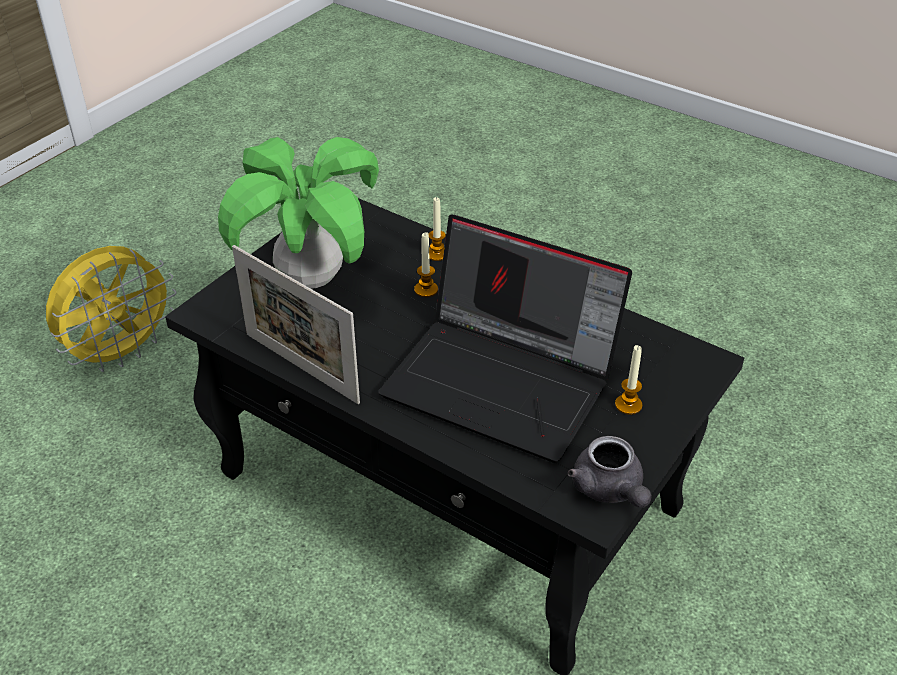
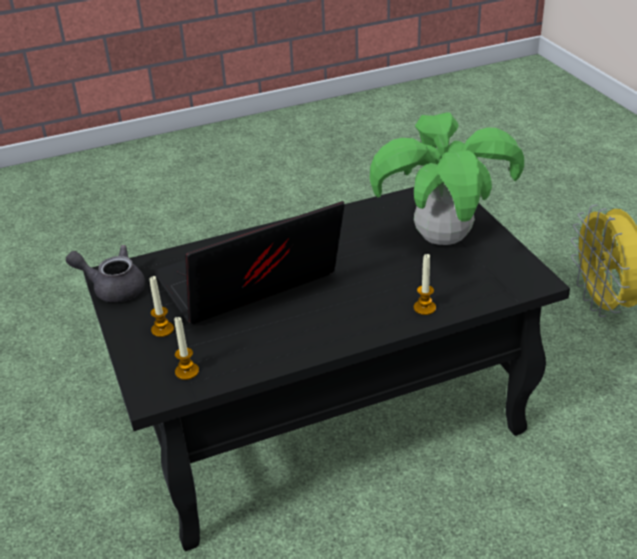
camera: 125 degrees right, 5 degrees down
picture frame [232,245,360,404] -> none
candle [414,232,438,297] -> candle moved to [174,316,199,380]

